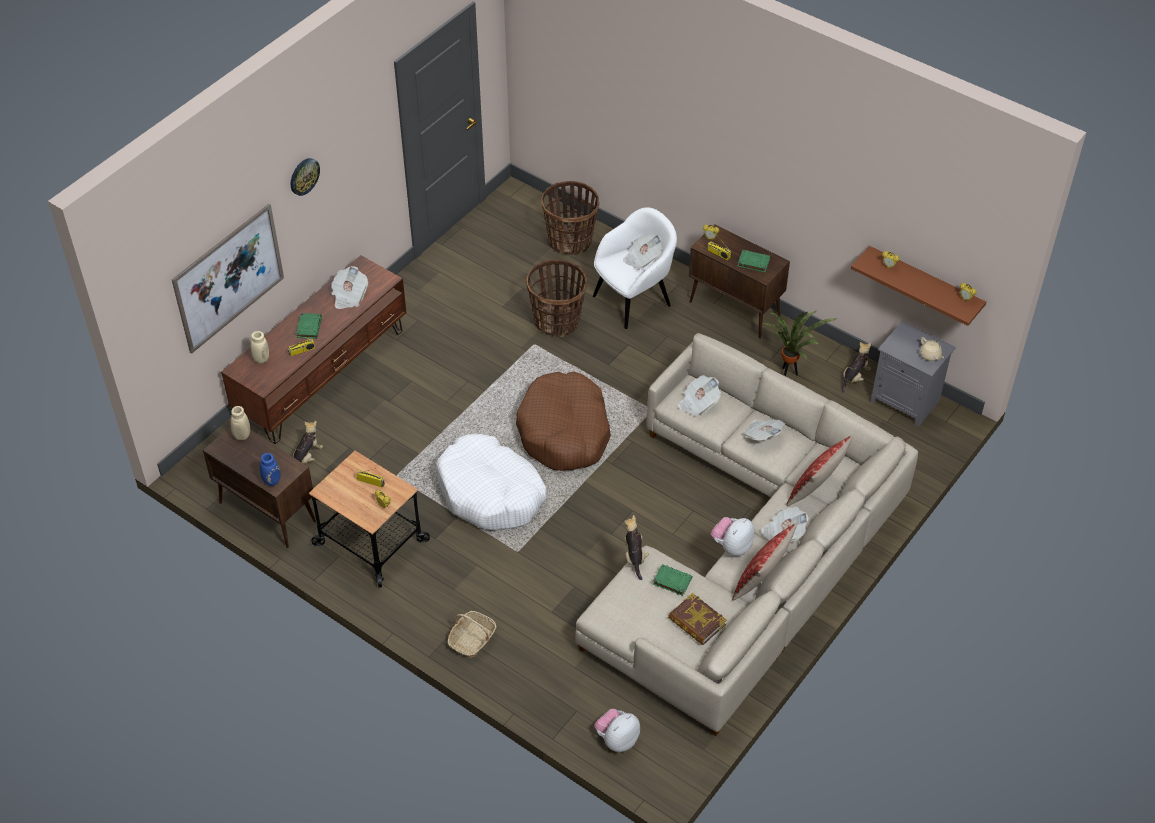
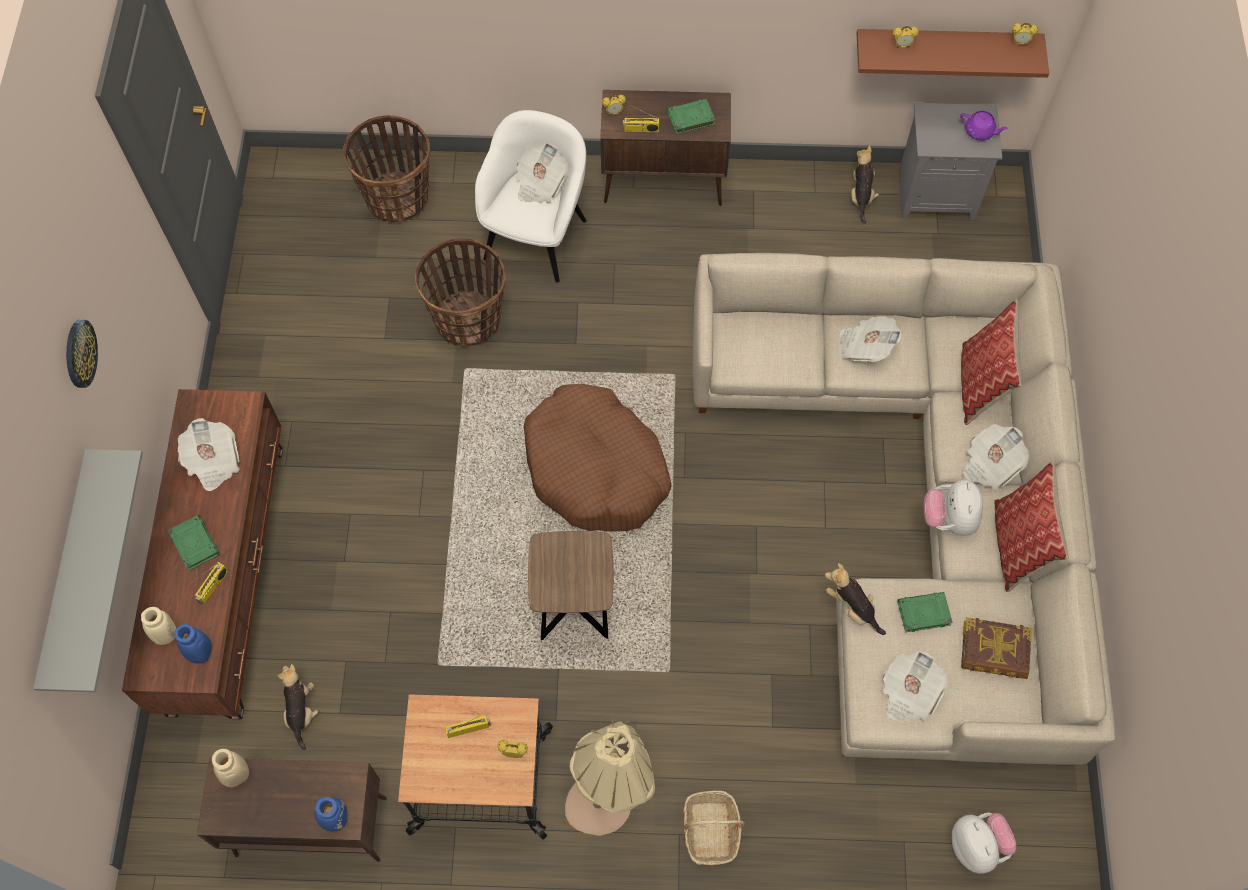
camera: 35 degrees left, 15 degrees up
picture [171,204,284,354] -> grey shelf [33,449,143,692]
white dog bed [436,434,547,530] -> brown side table [528,531,614,640]
plush toy [594,709,640,752] -> plush toy turned 150 degrees clockwise [952,813,1016,874]
newspaper [678,375,721,417] -> newspaper moved to [882,651,948,721]
potted plant [761,310,837,376] -> none
beige teapot [919,337,944,361] -> purple teapot [960,111,1008,141]
none -> blue vase [174,624,212,663]
none -> beige floor lamp [565,719,655,836]

